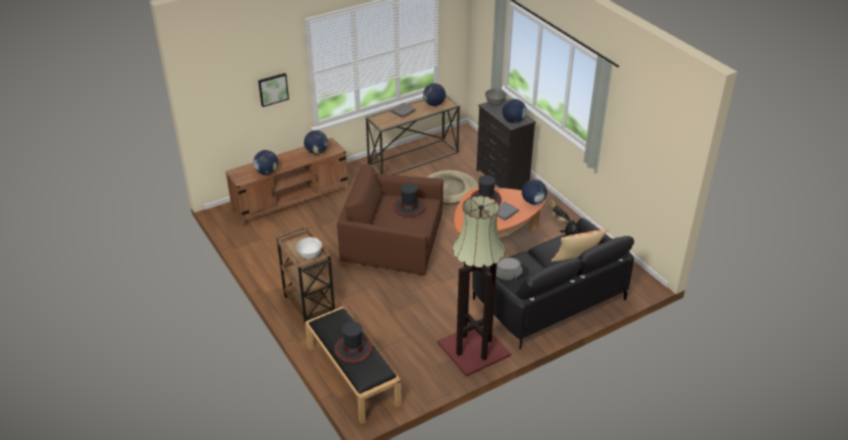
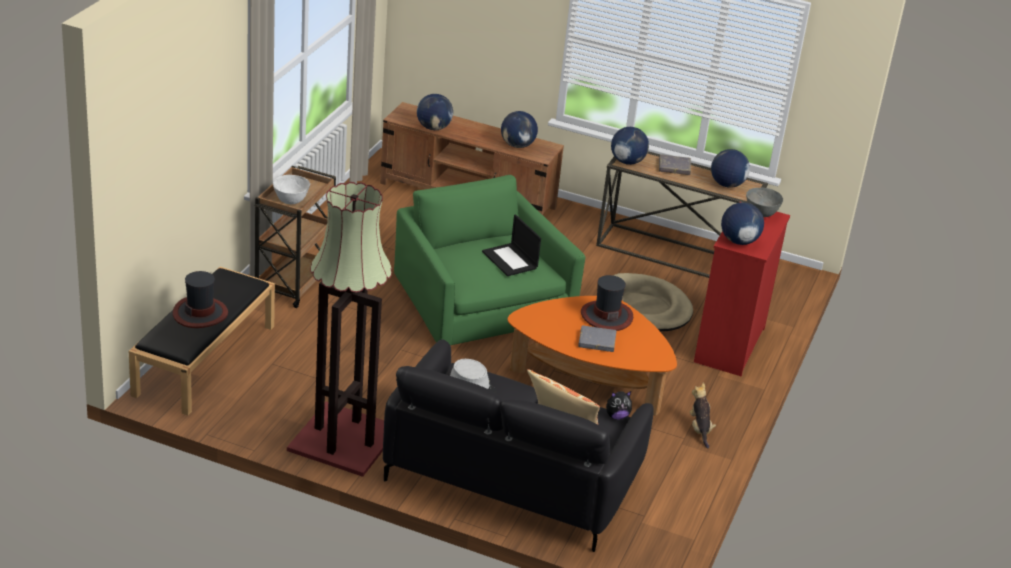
camera: 50 degrees right, 5 degrees down
picture [258,73,289,107] -> none
brown armchair [337,165,443,275] -> green armchair [394,175,586,346]
hat [393,183,425,217] -> laptop [482,214,541,276]
black dresser [477,98,536,190] -> red dresser [694,202,790,376]
globe [522,179,547,205] -> globe moved to [611,127,649,165]

